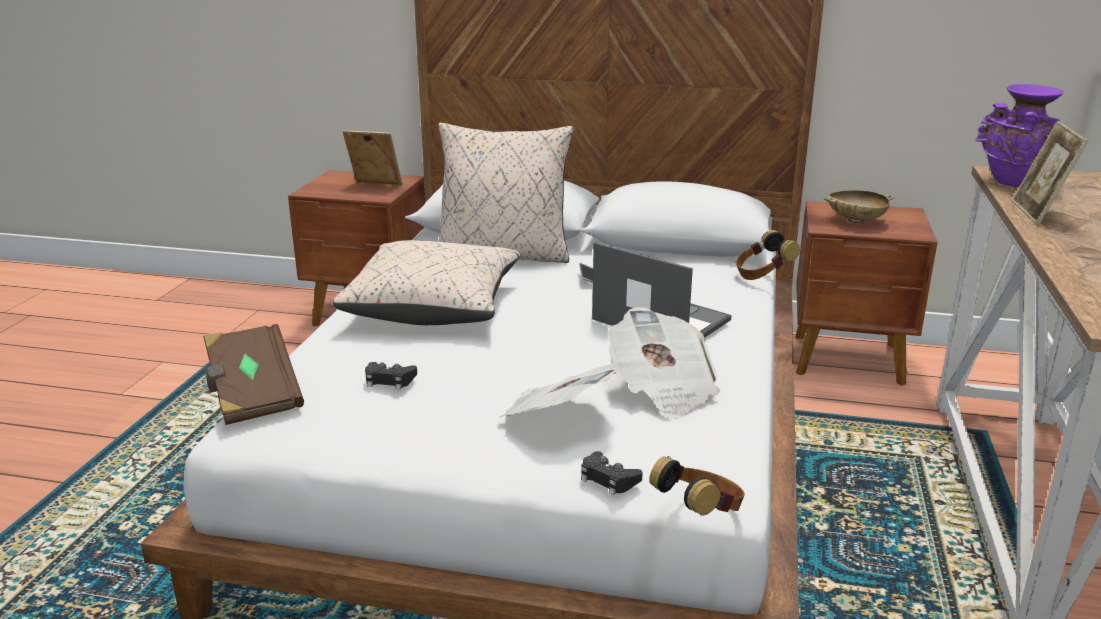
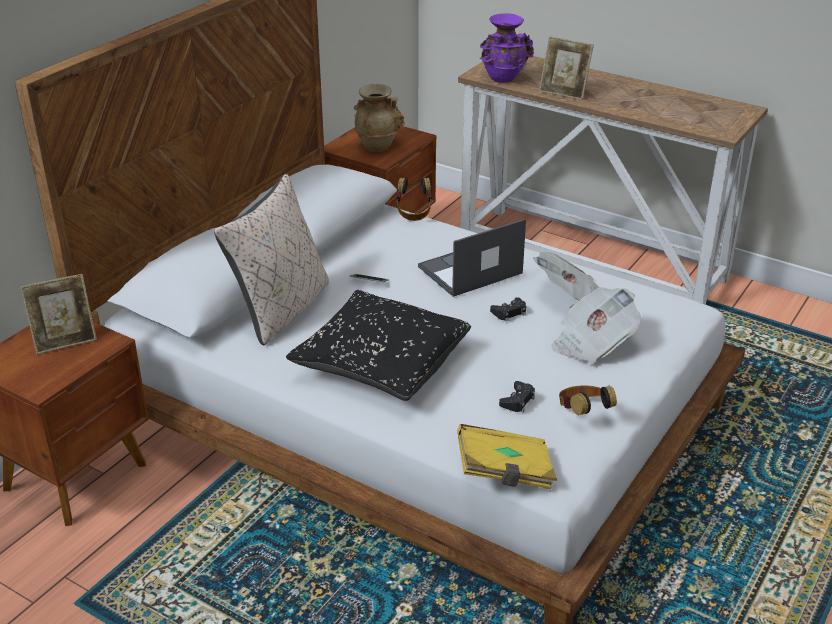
camera: 70 degrees left, 10 degrees up
brown book [203,324,304,425] -> yellow book [457,424,557,490]
beige pillow [333,240,520,325] -> black pillow [286,290,471,401]
picture frame [343,130,403,185] -> picture frame turned 150 degrees counterclockwise [20,274,97,355]
black game controller [581,451,643,495] -> black game controller moved to [490,297,526,322]
headphones [649,456,745,516] -> headphones moved to [559,386,617,415]
beige bowl [824,190,894,223] -> beige vase [354,84,405,152]

